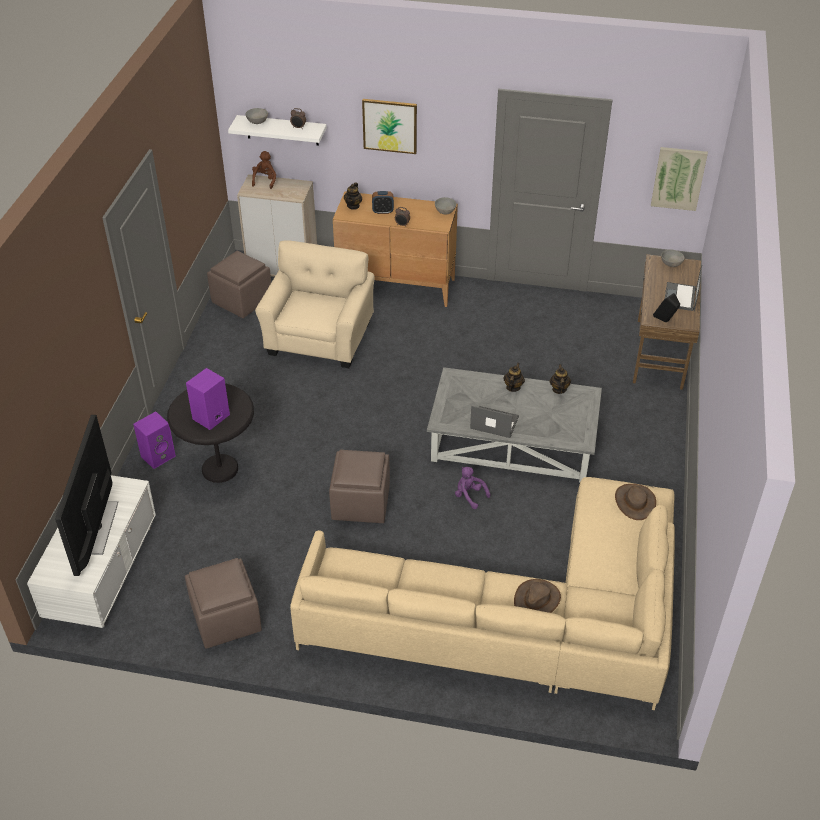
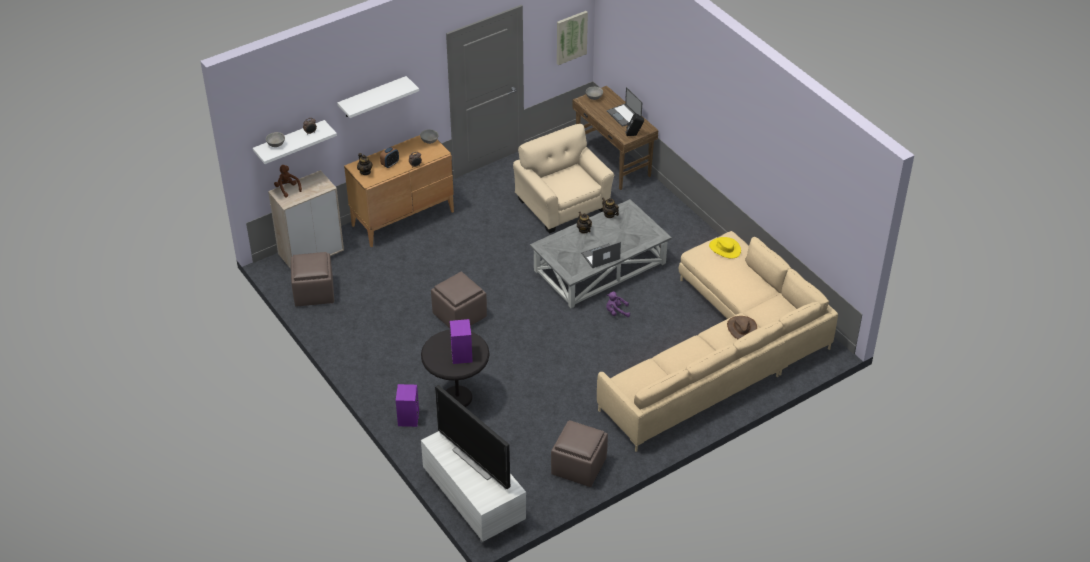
camera: 45 degrees left, 0 degrees up
beige armchair [255,240,374,368] -> beige armchair moved to [513,124,614,234]
brown ottoman [329,450,390,523] -> brown ottoman moved to [431,271,487,328]
picture [362,99,417,154] -> white shelf [337,76,419,118]
brown hat [615,484,656,520] -> yellow hat [709,237,741,258]

